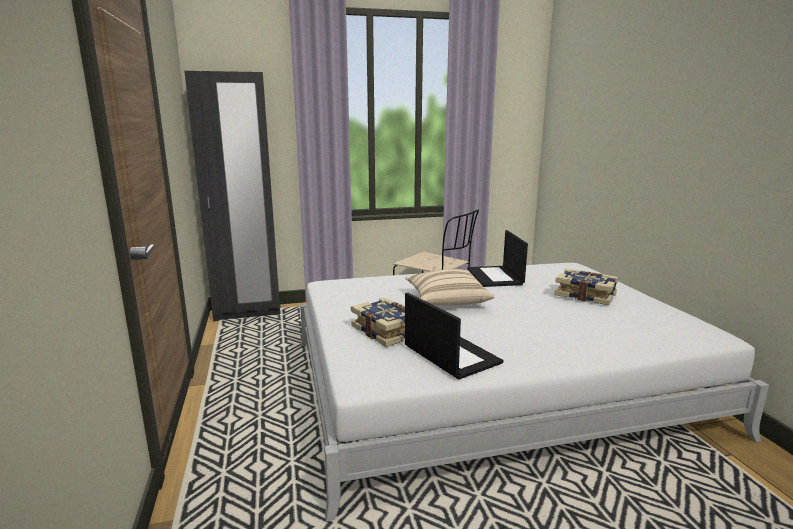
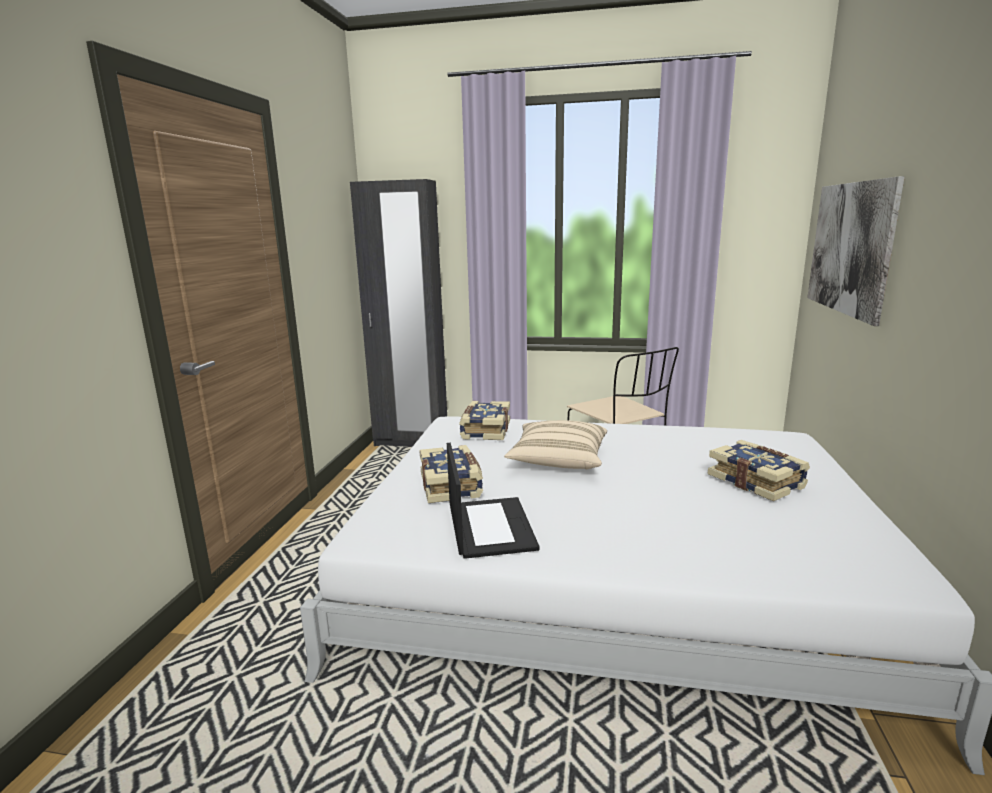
camera: 25 degrees right, 0 degrees up
laptop [467,230,528,287] -> none
none -> book [459,401,510,440]
none -> picture [807,176,905,326]

